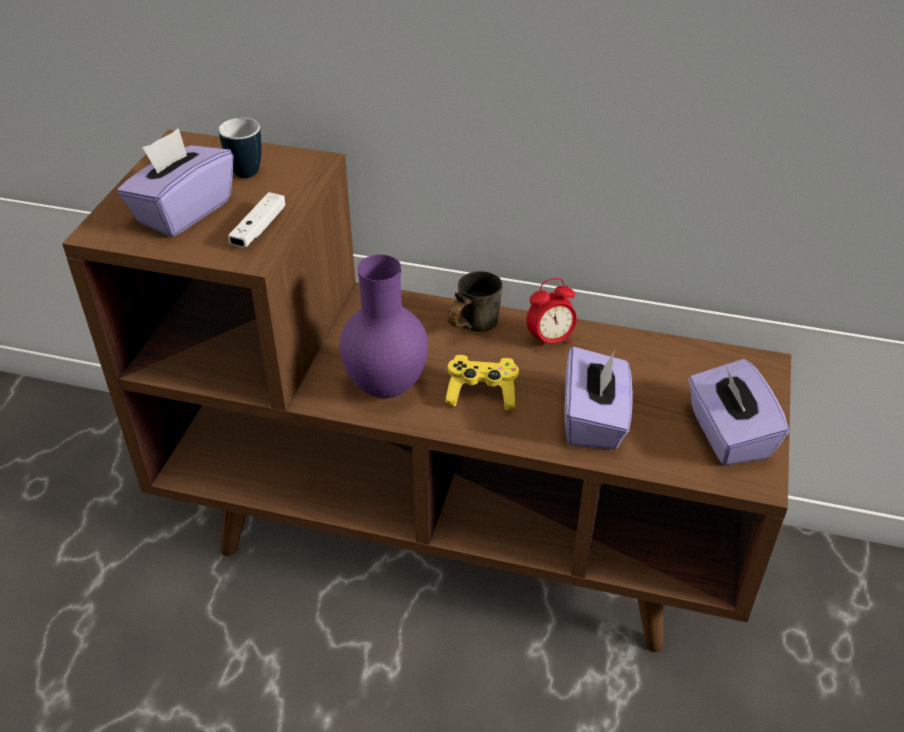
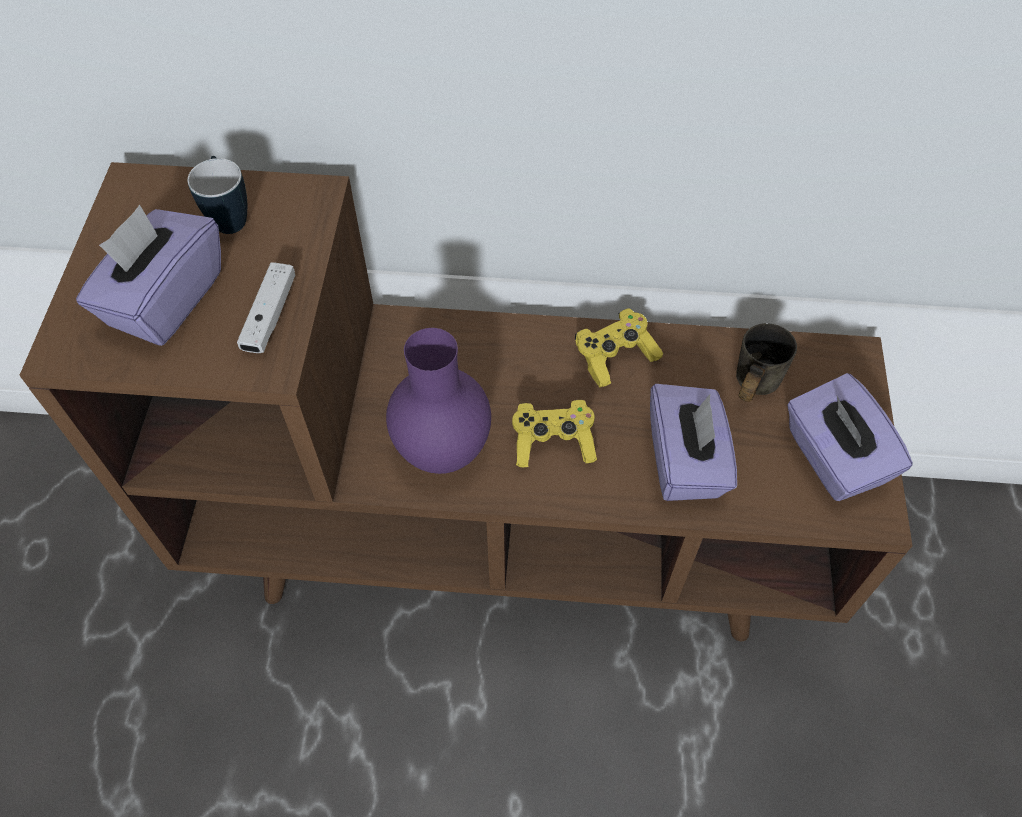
camera: 10 degrees left, 15 degrees up
grey mug [447,271,502,332] -> grey mug moved to [736,323,797,402]
alarm clock [526,278,577,350] -> yellow game controller [575,308,663,387]

